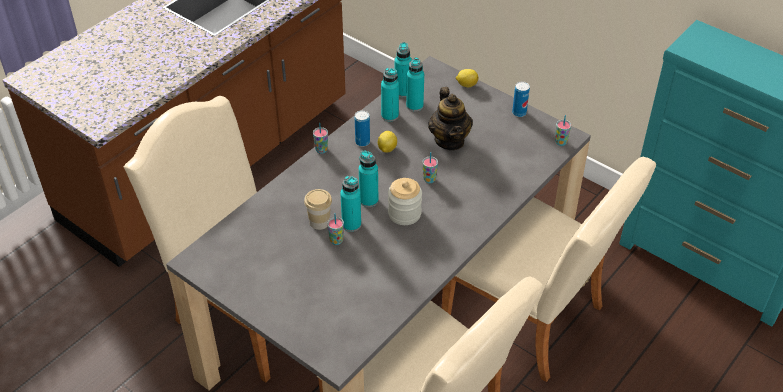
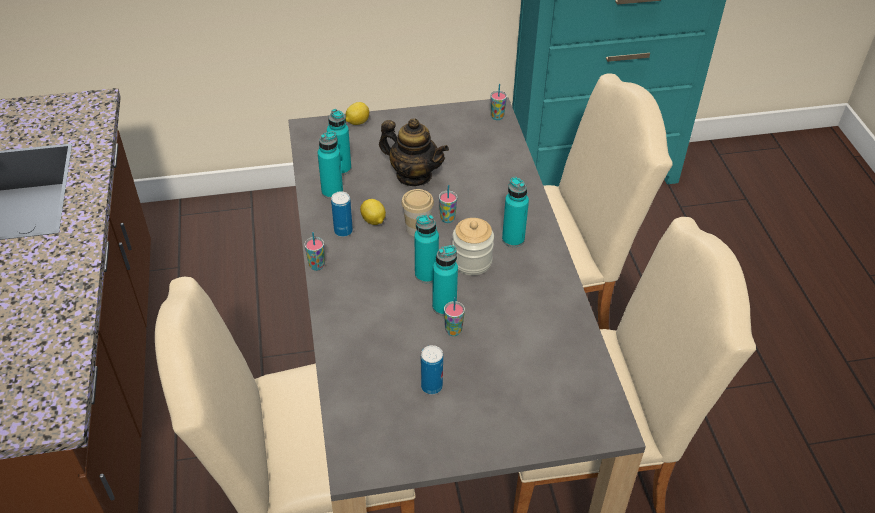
camera: 50 degrees left, 0 degrees up
cup [304,189,332,230] -> cup moved to [401,189,434,237]
turquoise bottle [395,42,412,97] -> turquoise bottle moved to [502,177,529,247]
can [512,81,530,117] -> can moved to [421,345,443,394]

